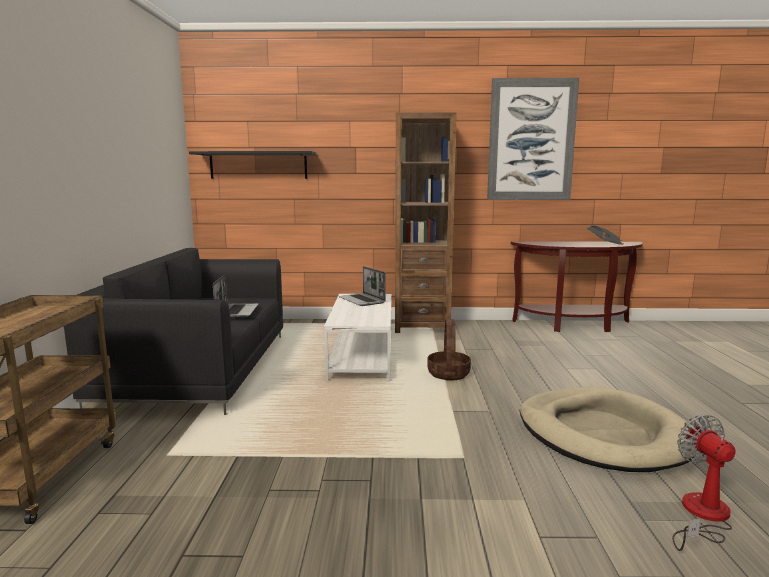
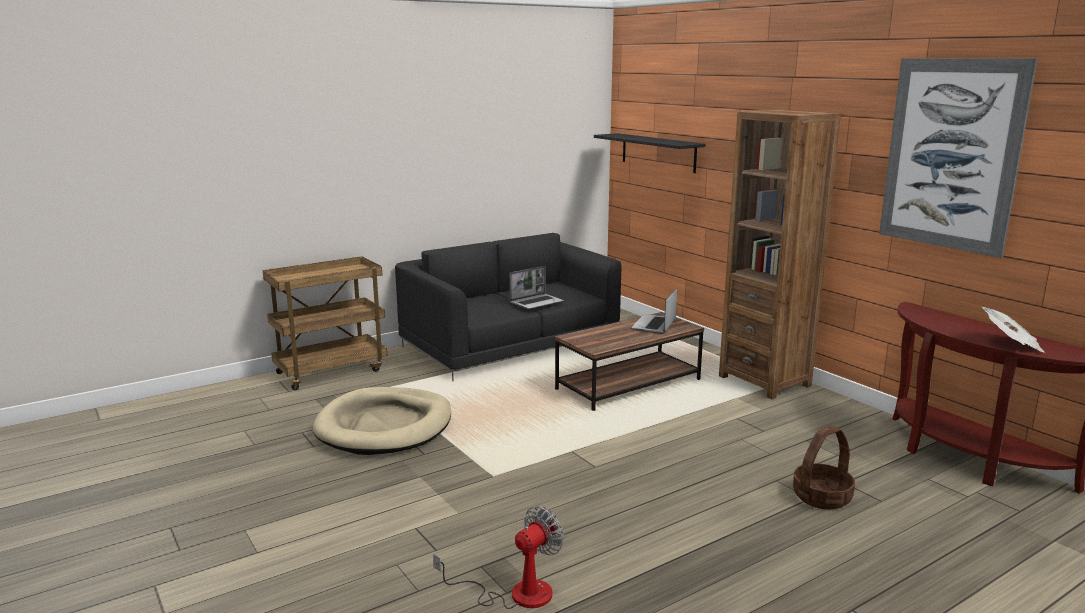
camera: 55 degrees right, 5 degrees up
white coffee table [324,294,392,382] -> brown coffee table [554,312,704,411]
basket [427,319,471,381] -> basket moved to [793,426,855,509]
beige dog bed [520,387,697,472] -> beige dog bed moved to [313,387,451,455]

